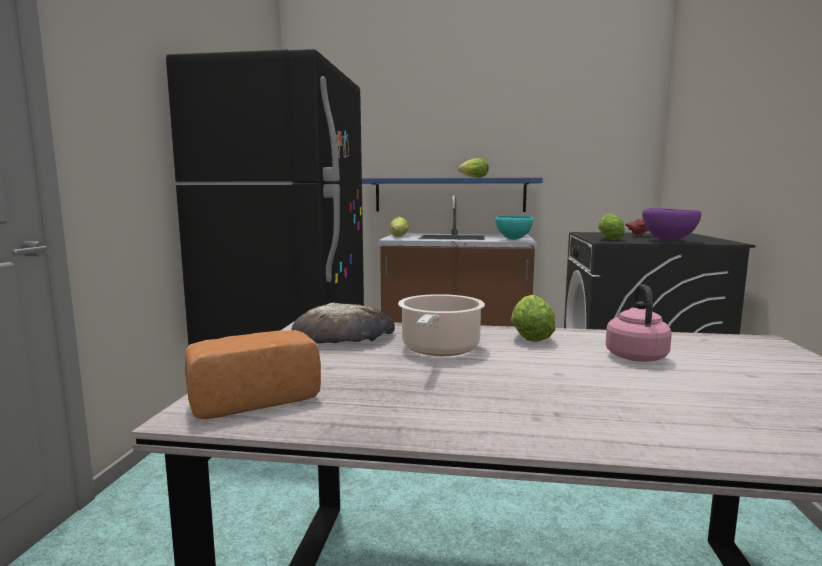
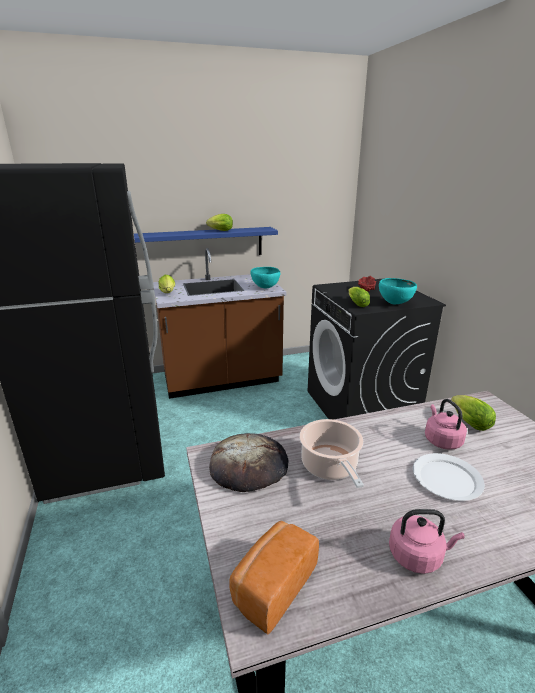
camera: 25 degrees left, 15 degrees up
lettuce [511,295,556,342] -> lettuce moved to [451,395,496,431]
purple bowl [642,208,701,242] -> turquoise bowl [379,278,417,304]
none -> pink kettle [389,509,465,574]
none -> white plate [413,453,485,501]

